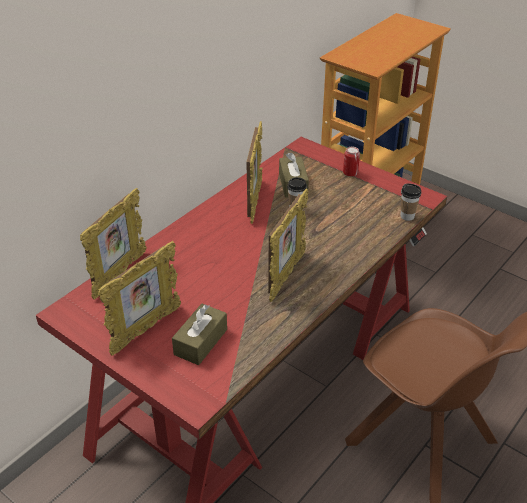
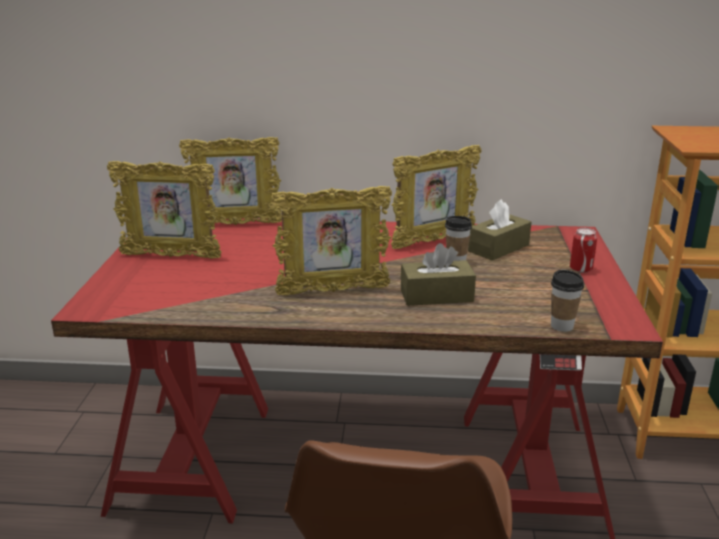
camera: 55 degrees right, 15 degrees down
brown tissue box [172,304,227,365] -> brown tissue box moved to [401,243,476,306]

